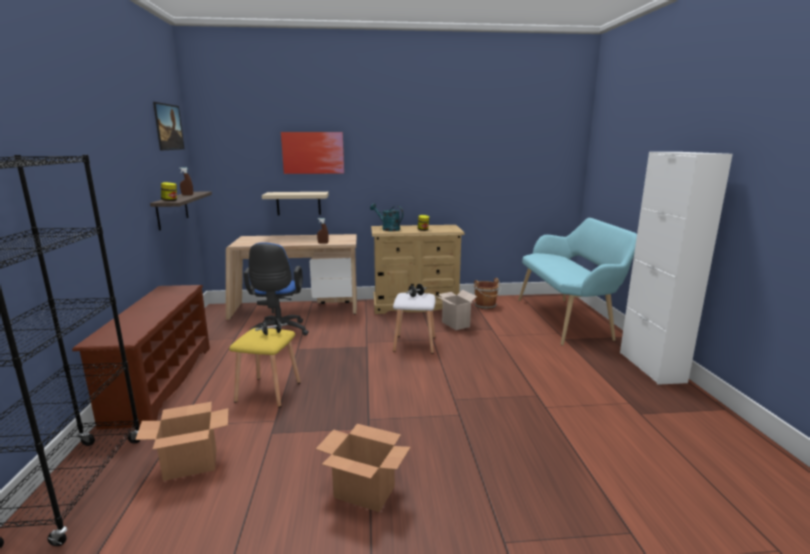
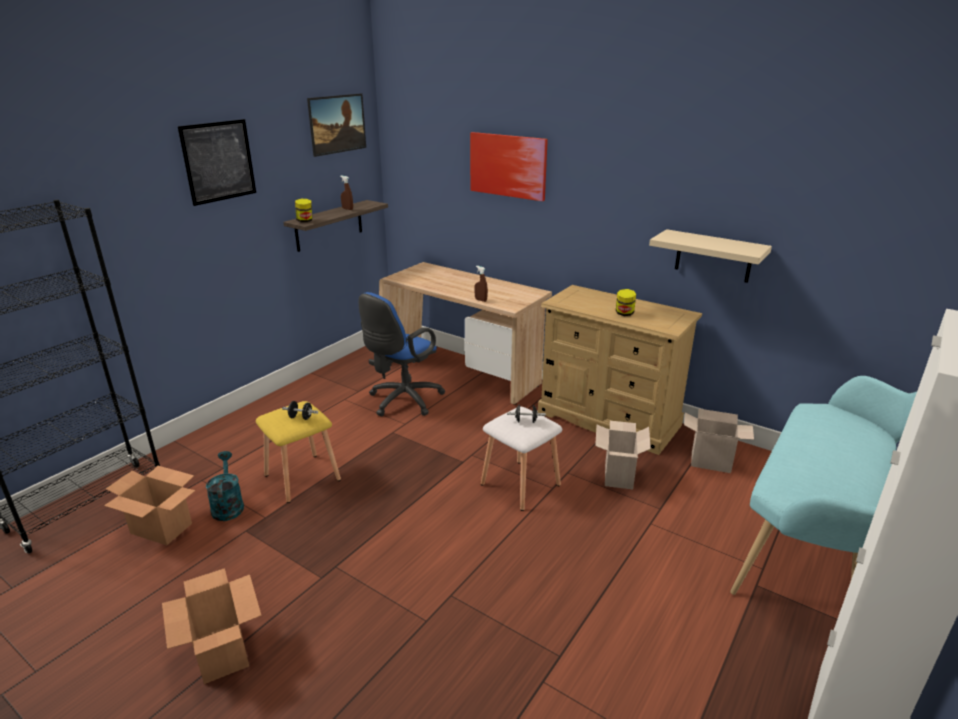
camera: 40 degrees right, 10 degrees up
brown shoe rack [72,285,210,429] -> none
beige shelf [262,192,329,215] -> beige shelf moved to [649,229,772,283]
turquoise watering can [370,203,403,231] -> turquoise watering can moved to [206,451,244,521]
brown bucket [474,278,501,309] -> cardboard box [684,409,754,473]
none -> picture [178,119,256,206]

